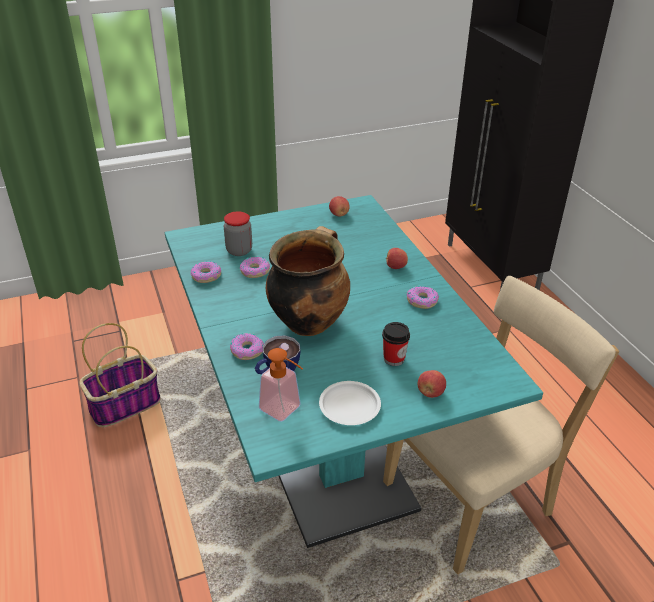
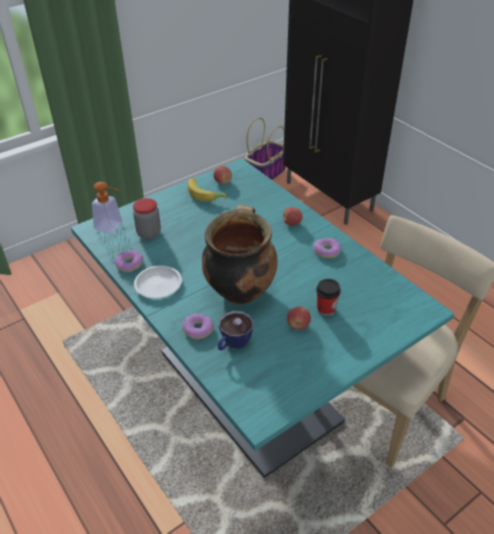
camera: 15 degrees left, 5 degrees up
basket [79,323,161,427] -> basket moved to [245,118,285,180]
donut [240,257,270,278] -> none
soap dispenser [259,348,303,422] -> soap dispenser moved to [92,182,122,234]
white plate [319,381,381,425] -> white plate moved to [134,266,182,298]
apple [418,370,446,398] -> apple moved to [287,306,311,330]
none -> banana [187,178,227,202]

